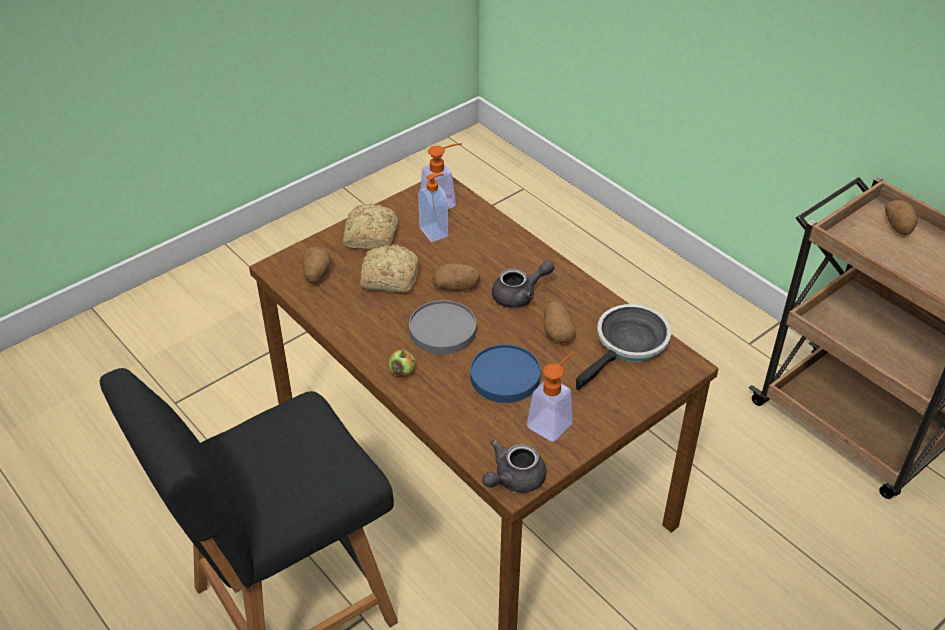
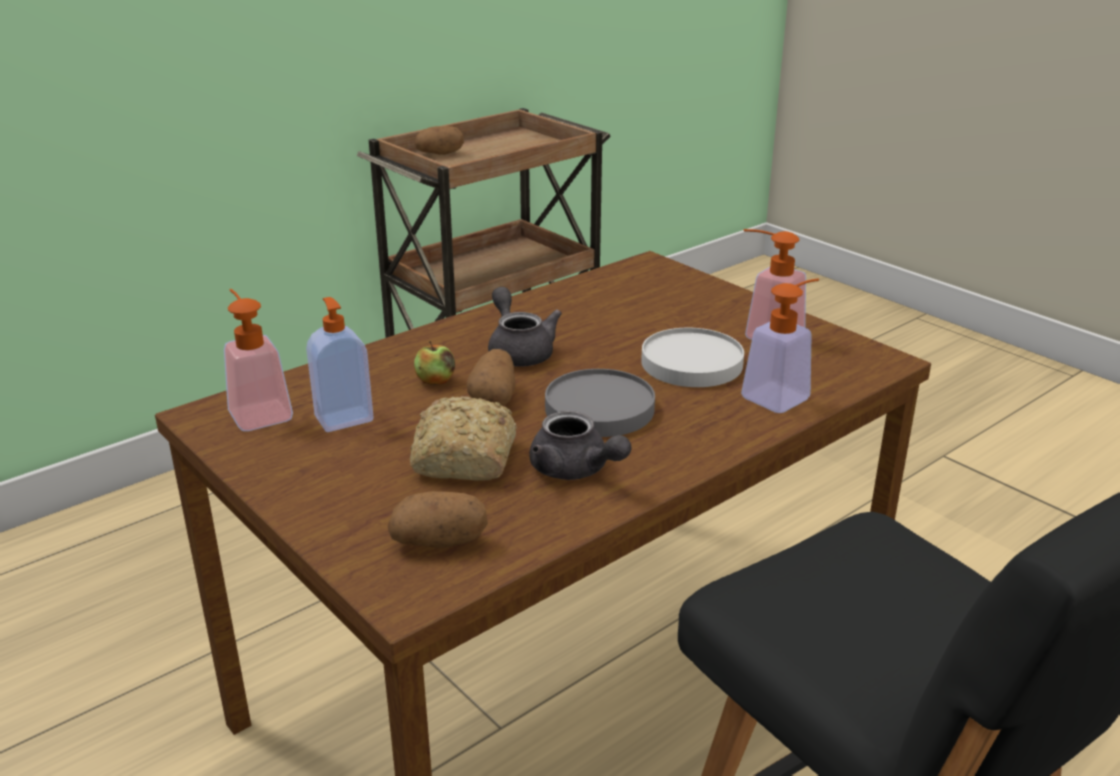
camera: 90 degrees left, 15 degrees down
bread [343,204,398,250] -> none
apple [389,350,415,378] -> apple moved to [414,341,455,385]
blue plate [470,344,541,403] -> white plate [641,328,744,387]
grey teapot [482,440,547,493] -> grey teapot moved to [529,411,632,480]
potato [544,301,575,343] -> none
frying pan [576,304,671,390] -> none
none -> soap dispenser [741,278,819,413]

